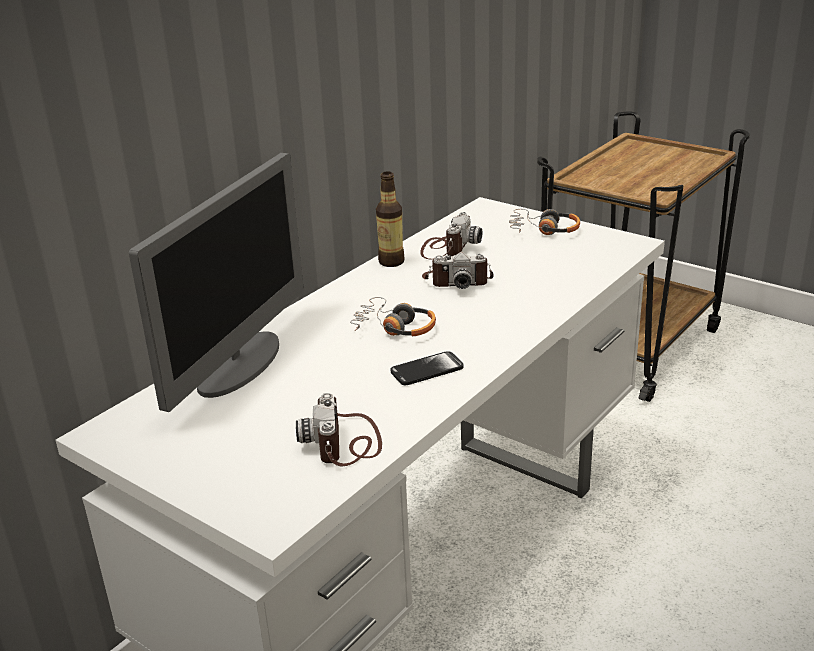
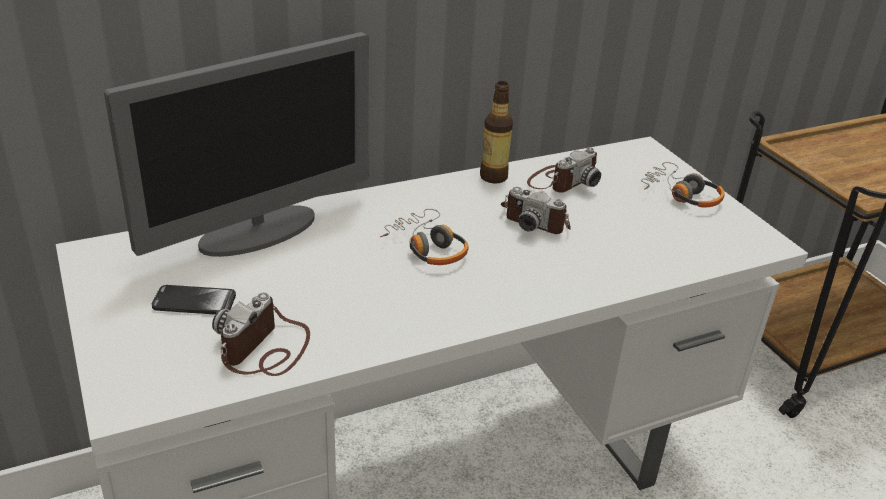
camera: 25 degrees right, 5 degrees up
phone [391,351,464,385] -> phone moved to [152,285,236,314]

